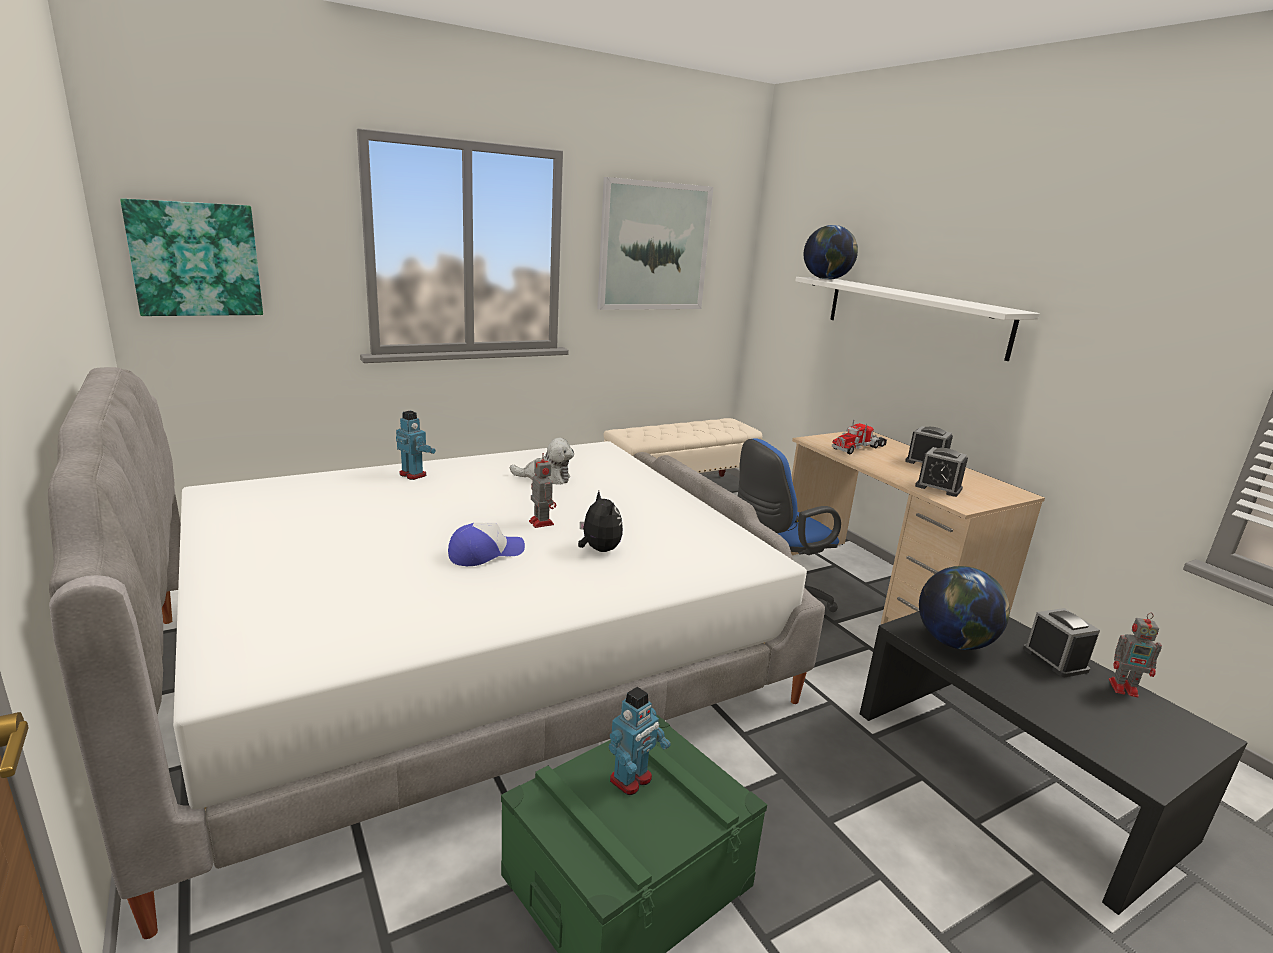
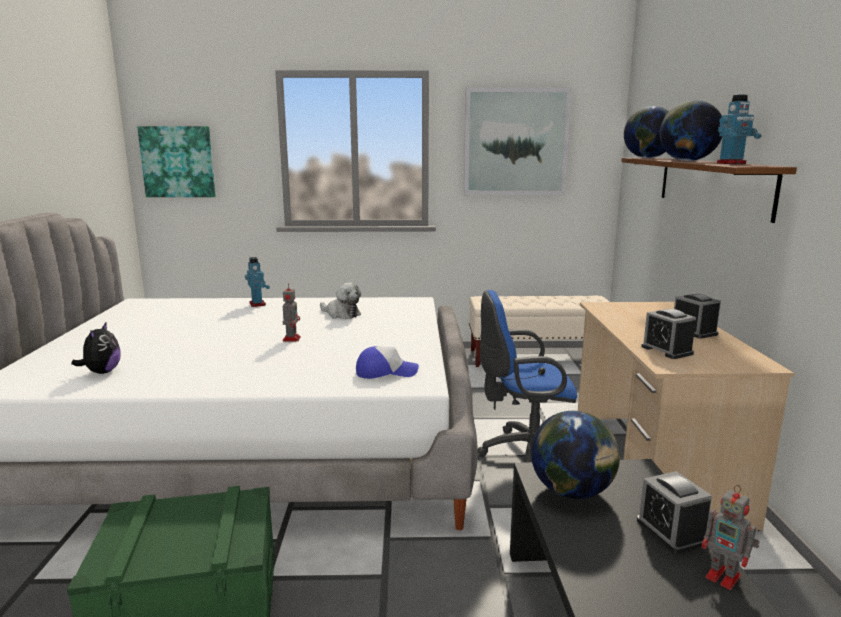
camera: 30 degrees right, 5 degrees down
cap [448,523,525,566] -> cap moved to [356,346,419,379]
plush toy [578,491,623,552] -> plush toy moved to [71,321,121,374]
toy robot [609,687,671,795] -> toy robot moved to [717,95,761,164]
white shelf [795,277,1040,361] -> brown shelf [621,158,797,223]
toy truck [832,420,887,454] -> none
alarm clock [1023,608,1100,677] -> alarm clock turned 150 degrees clockwise [637,471,712,554]
none -> globe [660,100,723,161]

